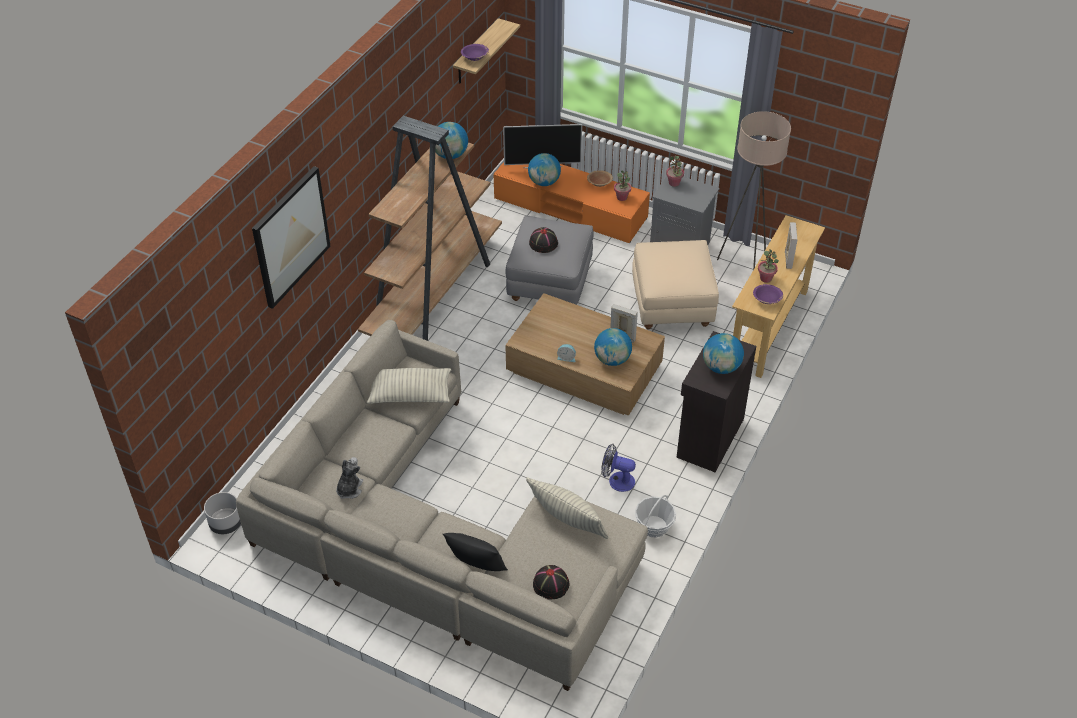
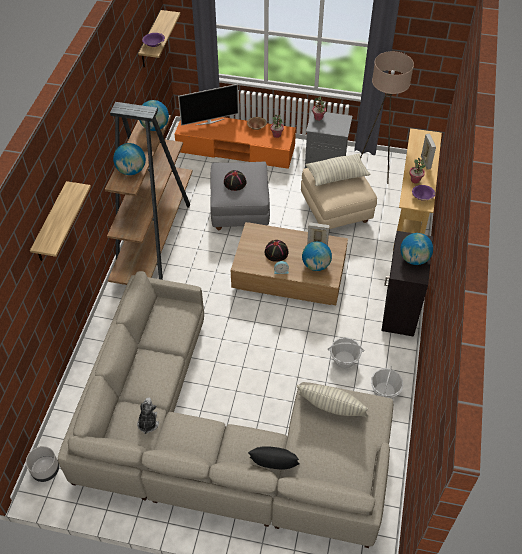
camera: 15 degrees left, 5 degrees up
picture [252,166,331,309] -> shelf [30,181,91,261]
pillow [367,368,451,404] -> pillow moved to [305,154,370,186]
globe [528,153,561,186] -> globe moved to [113,143,146,175]
black hat [533,565,570,599] -> black hat moved to [265,240,289,262]
fan [601,444,636,492] -> basket [328,337,364,369]

